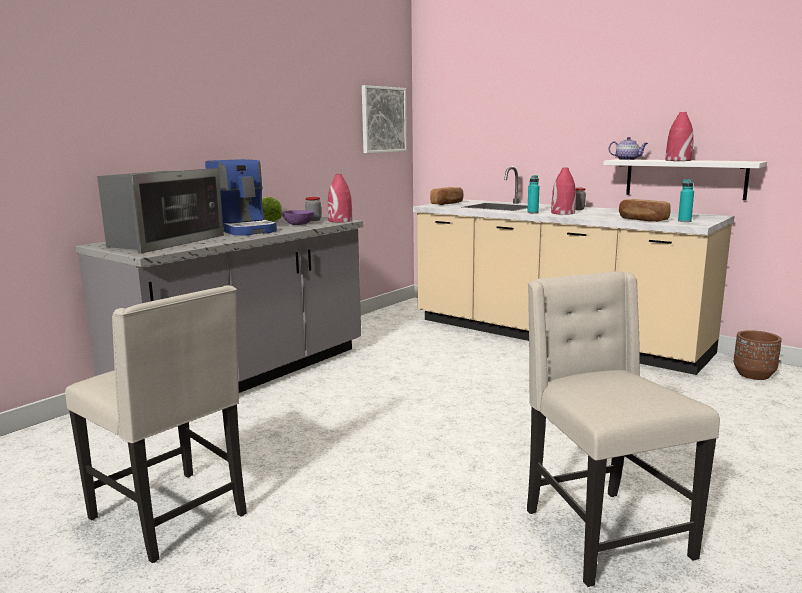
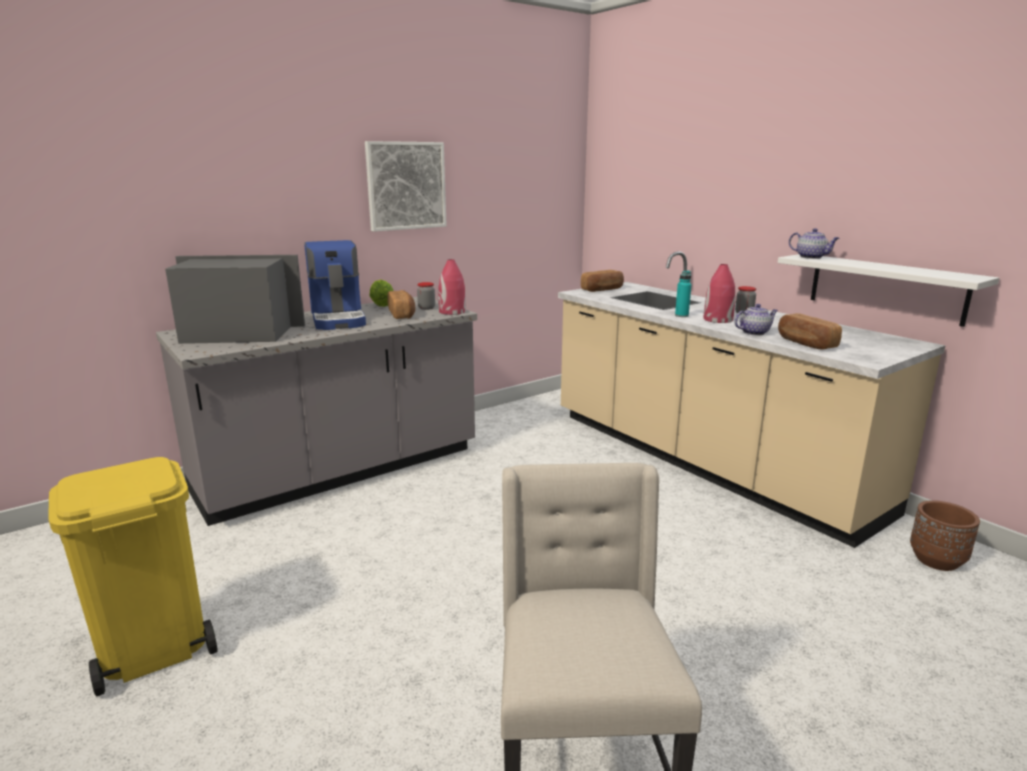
camera: 15 degrees right, 5 degrees up
beige chair [65,285,247,563] -> yellow trash can [48,457,218,696]
microwave [97,168,224,254] -> microwave turned 135 degrees counterclockwise [165,255,305,344]
purple bowl [281,210,315,225] -> bread [387,290,415,319]
picture [362,85,407,153] -> picture moved to [365,141,447,232]
red vase [666,112,694,161] -> none
turquoise bottle [678,179,694,222] -> none
none -> teapot [734,304,778,335]

